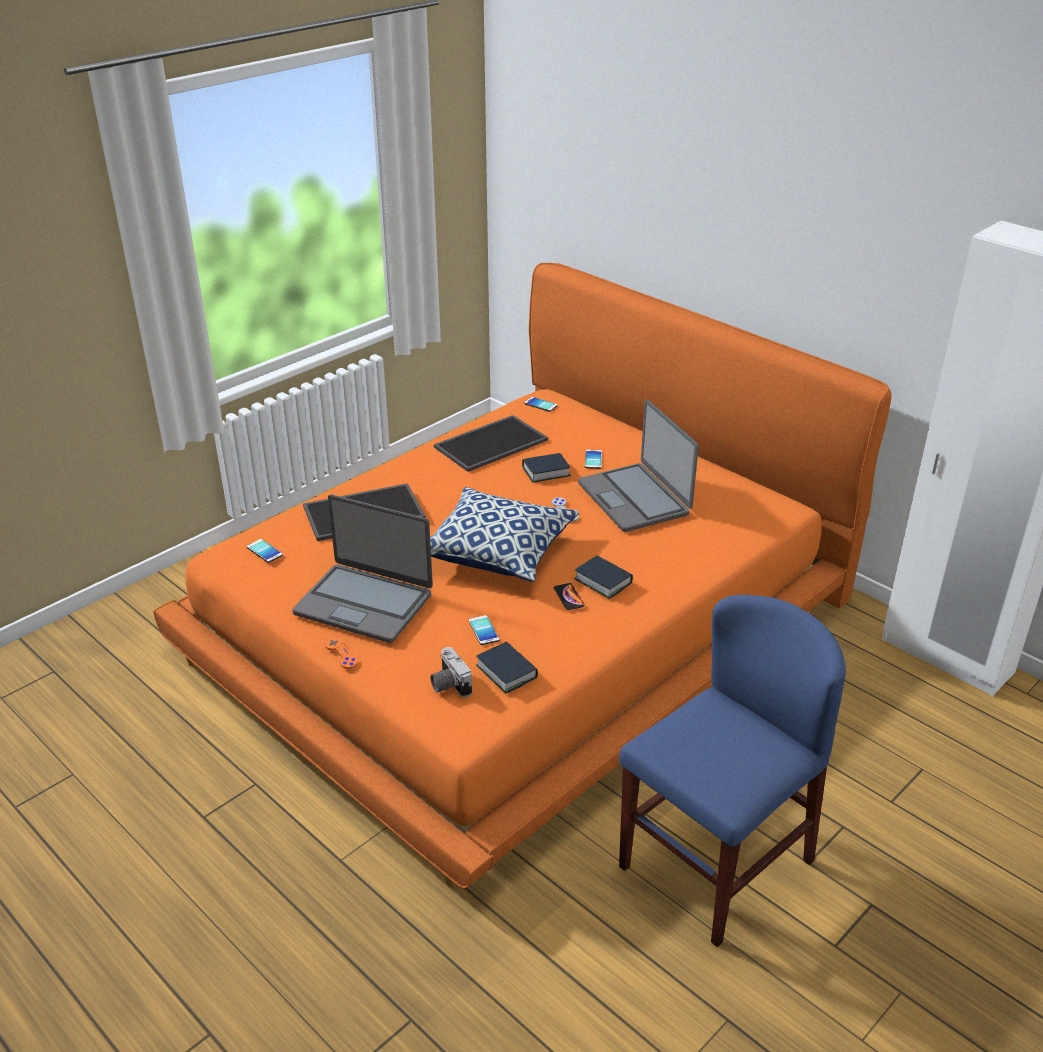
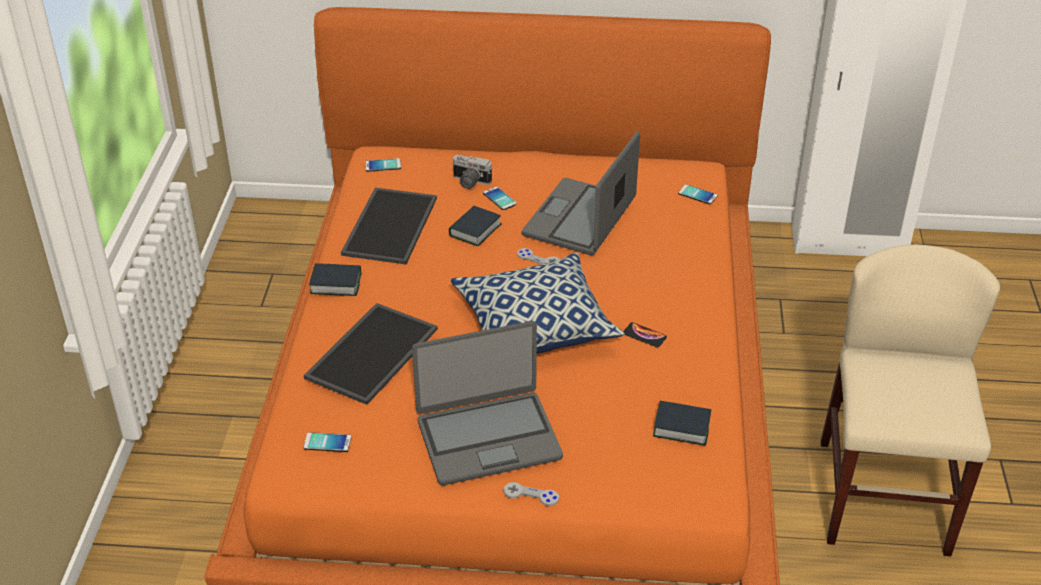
camera: 40 degrees left, 5 degrees up
orange game controller [325,637,358,669] -> grey game controller [504,482,559,506]
camera [430,647,472,698] -> camera moved to [451,155,492,189]
phone [469,615,499,645] -> phone moved to [678,184,718,204]
book [574,555,633,599] -> book moved to [309,263,361,296]
laptop [578,400,699,532] -> laptop turned 90 degrees clockwise [522,131,640,255]
blue chair [619,595,846,947] -> beige chair [820,244,1000,556]

